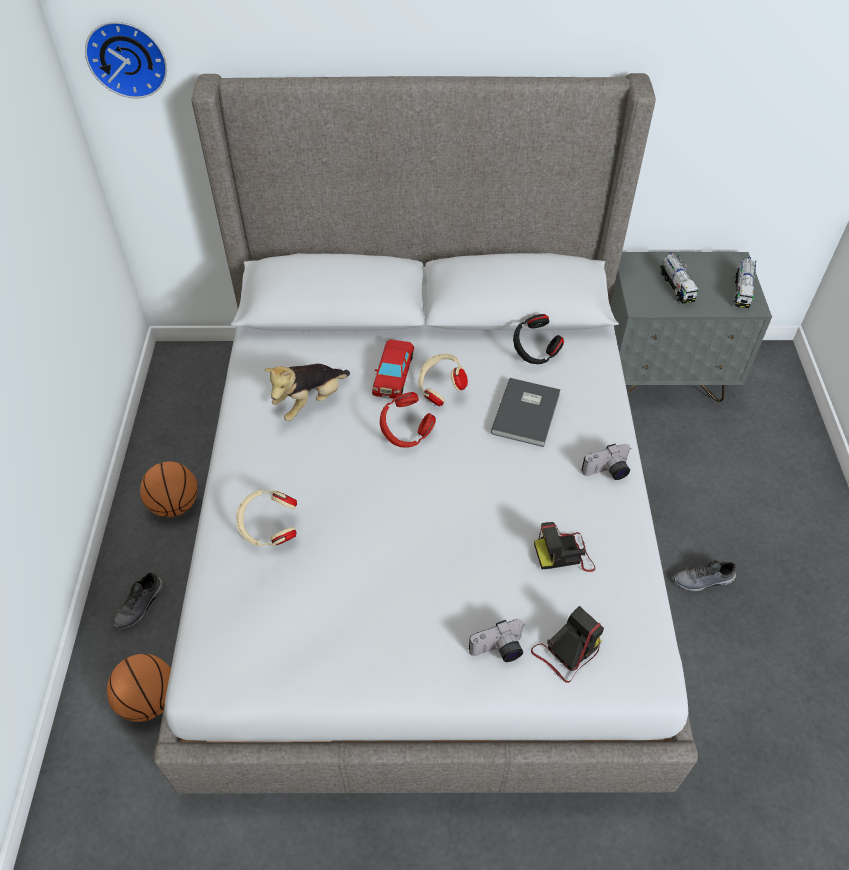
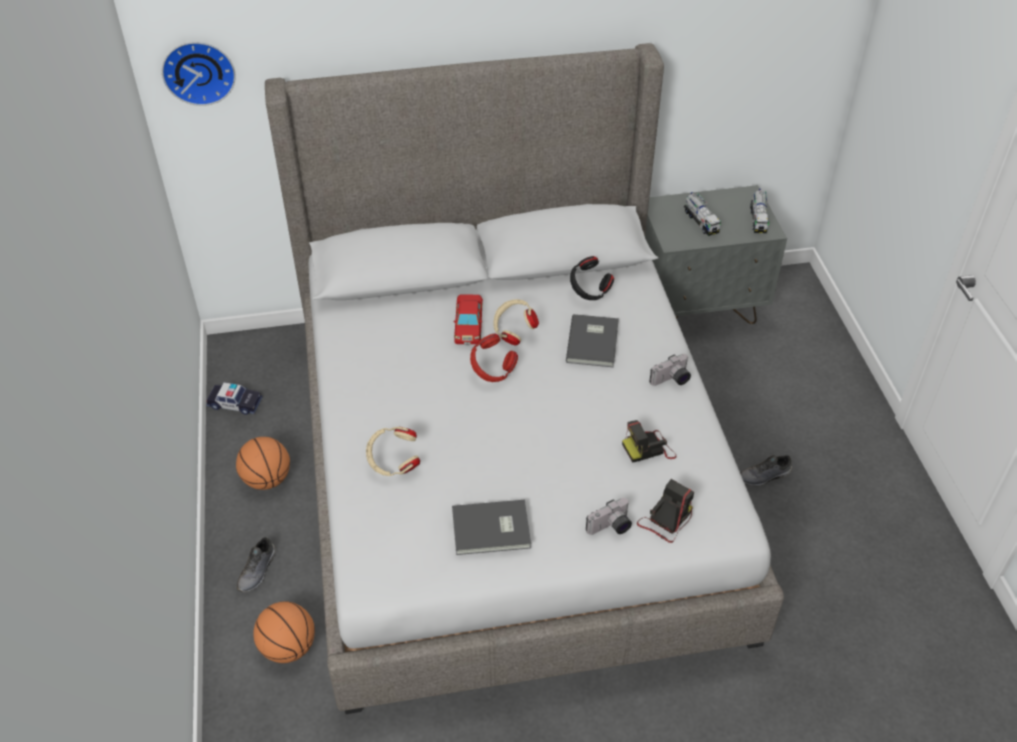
camera: 10 degrees left, 5 degrees down
plush toy [265,364,350,421] -> none
none -> toy car [206,382,262,415]
none -> grey book [452,500,531,555]

